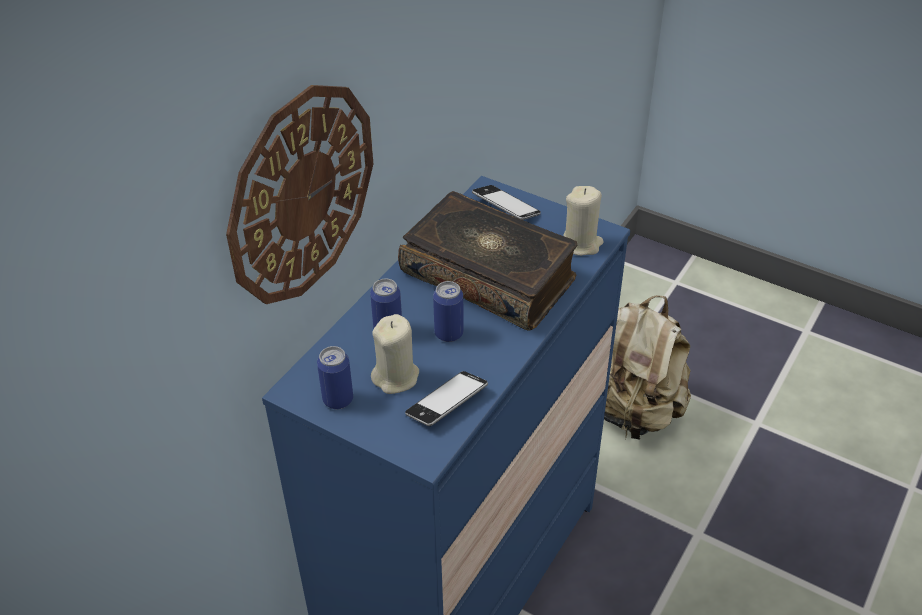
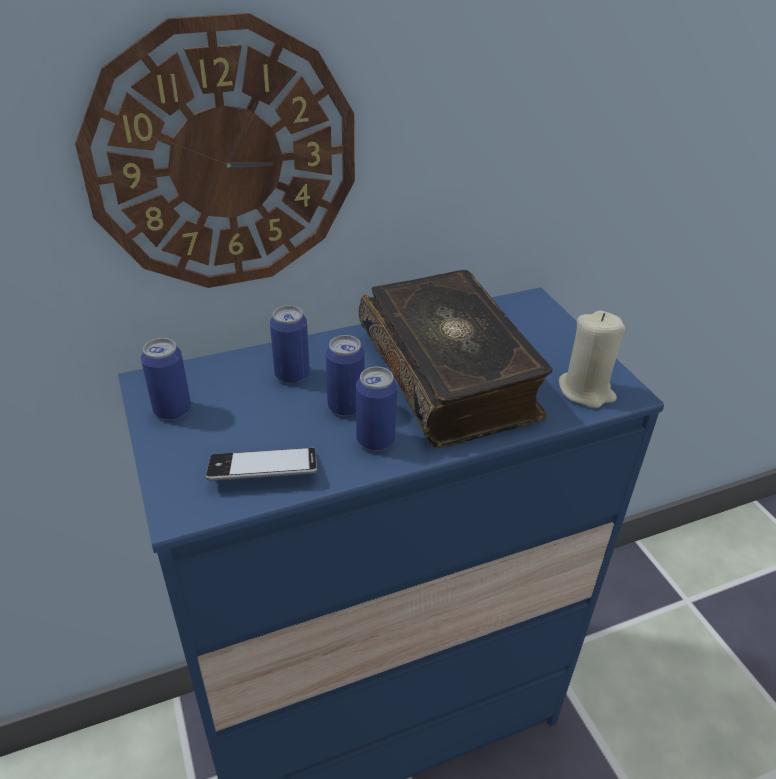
camera: 35 degrees right, 5 degrees down
beige candle [371,314,419,394] -> none
phone [472,185,541,220] -> none
beige backpack [604,295,691,440] -> none
none -> can [356,366,397,451]

